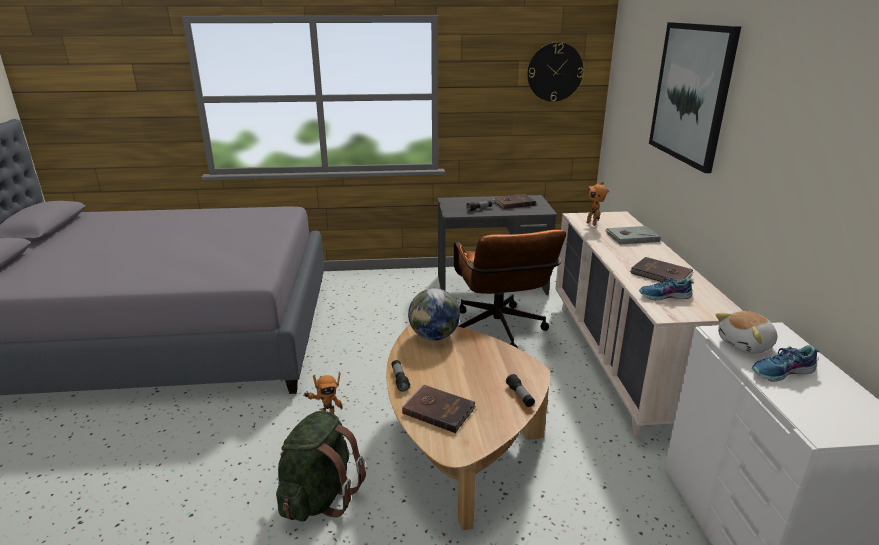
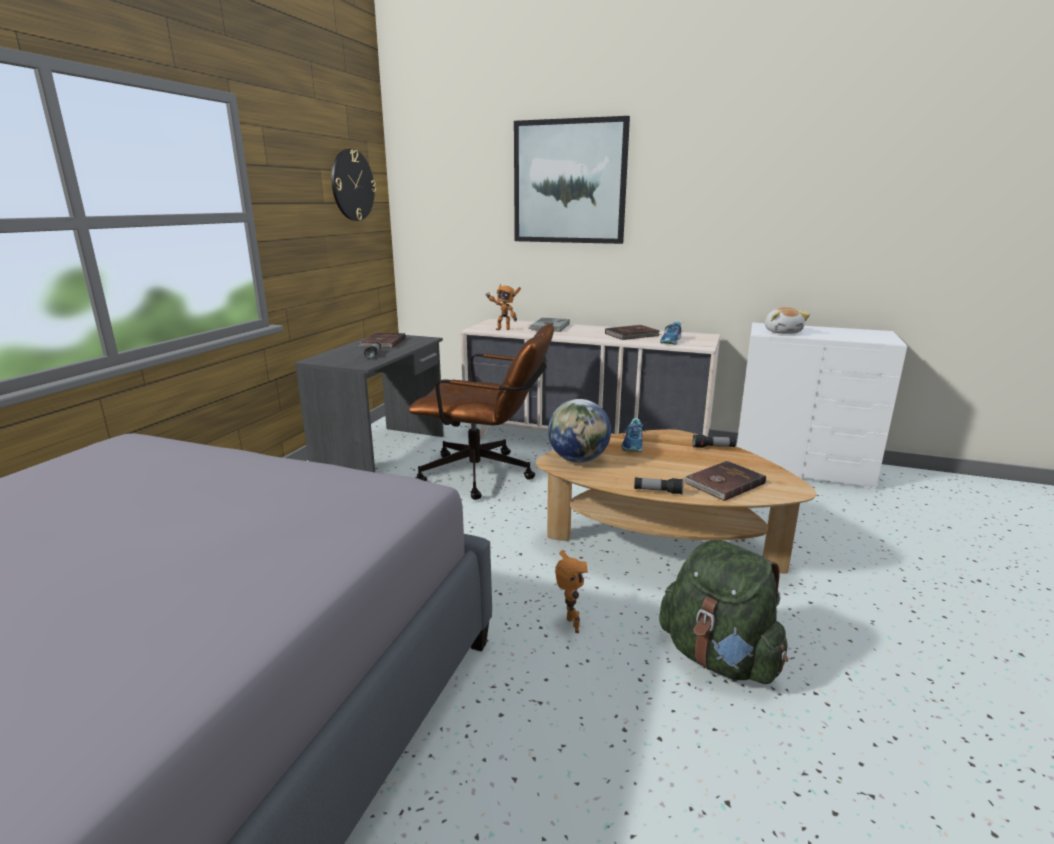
camera: 65 degrees left, 5 degrees down
shoe [752,345,819,382] -> shoe moved to [621,418,645,452]

